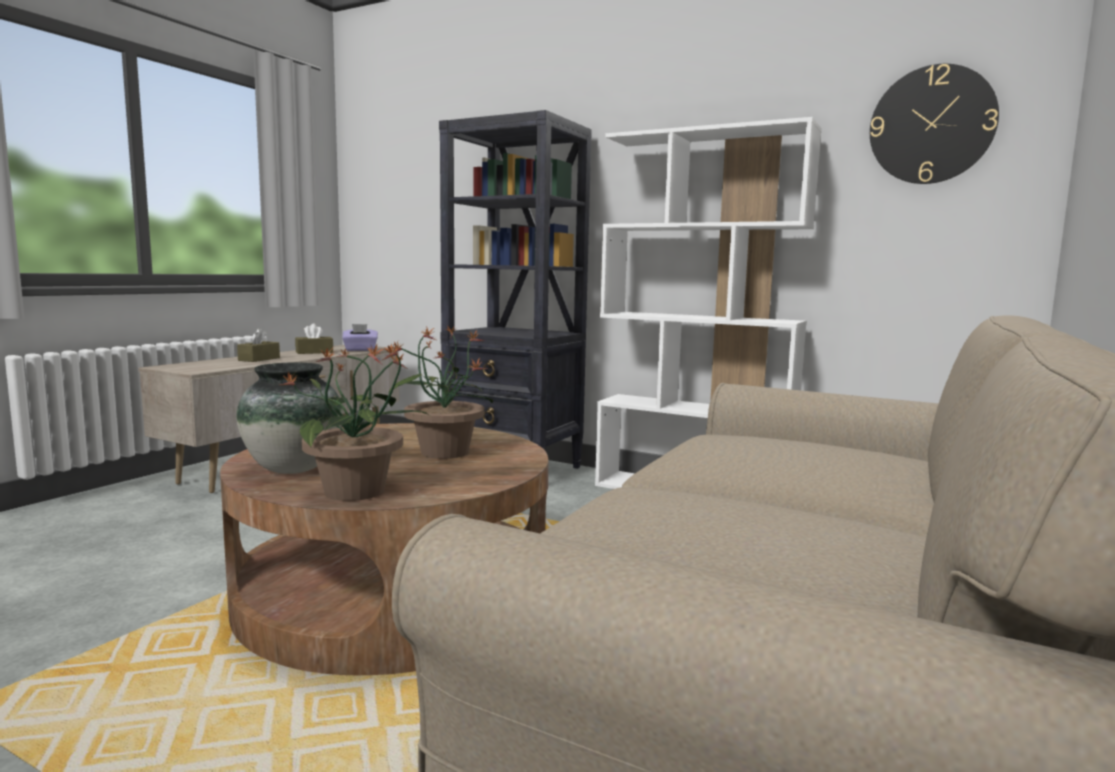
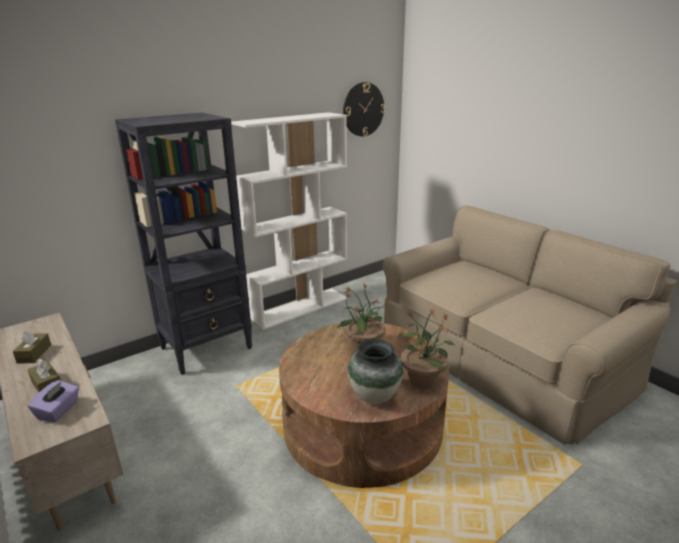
camera: 65 degrees left, 15 degrees up
purple tissue box [342,324,378,351] -> purple tissue box moved to [28,380,79,422]

